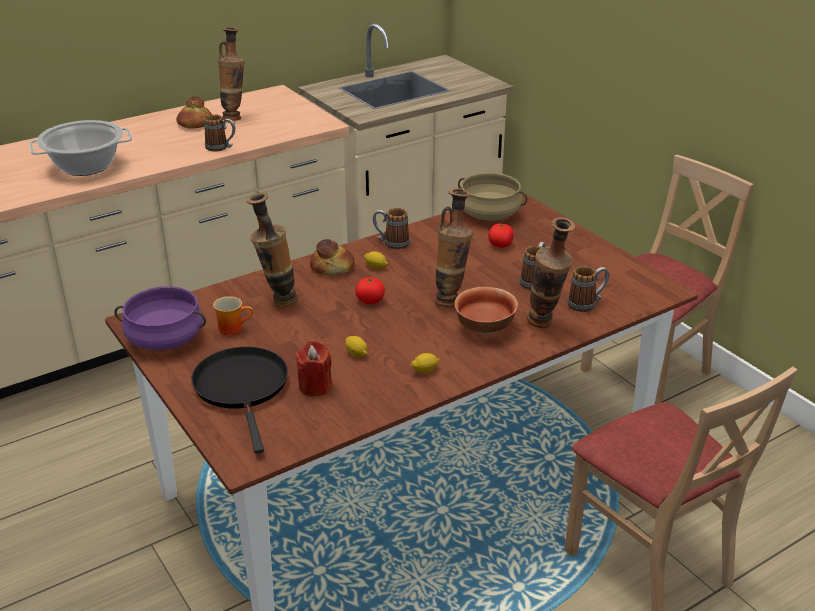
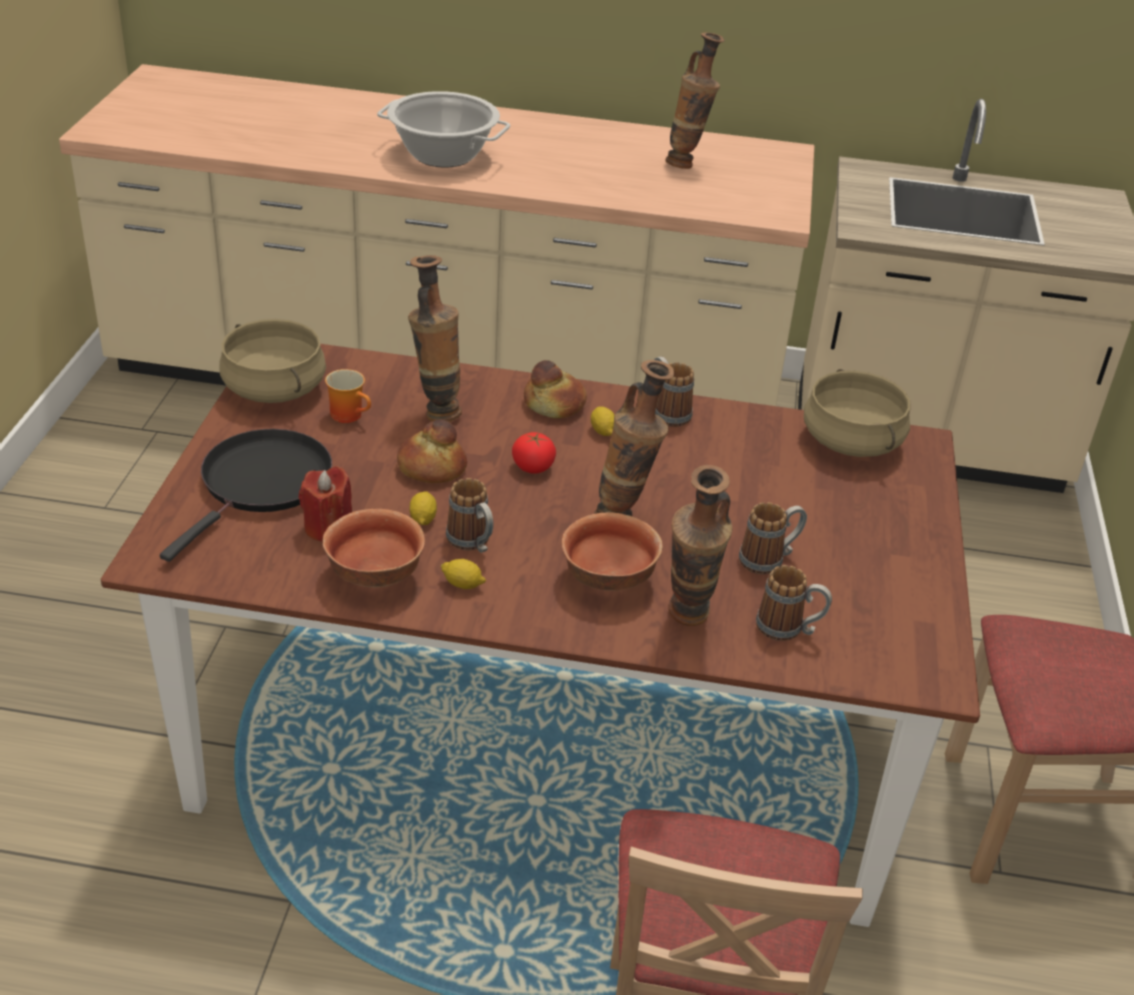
camera: 40 degrees right, 5 degrees up
purple cooking pot [114,286,206,350] -> beige cooking pot [219,319,326,403]
bread [176,96,212,128] -> bread moved to [397,420,467,483]
mug [204,114,235,152] -> mug moved to [446,478,494,553]
tomato [488,224,514,248] -> none
none -> bowl [323,509,425,587]

